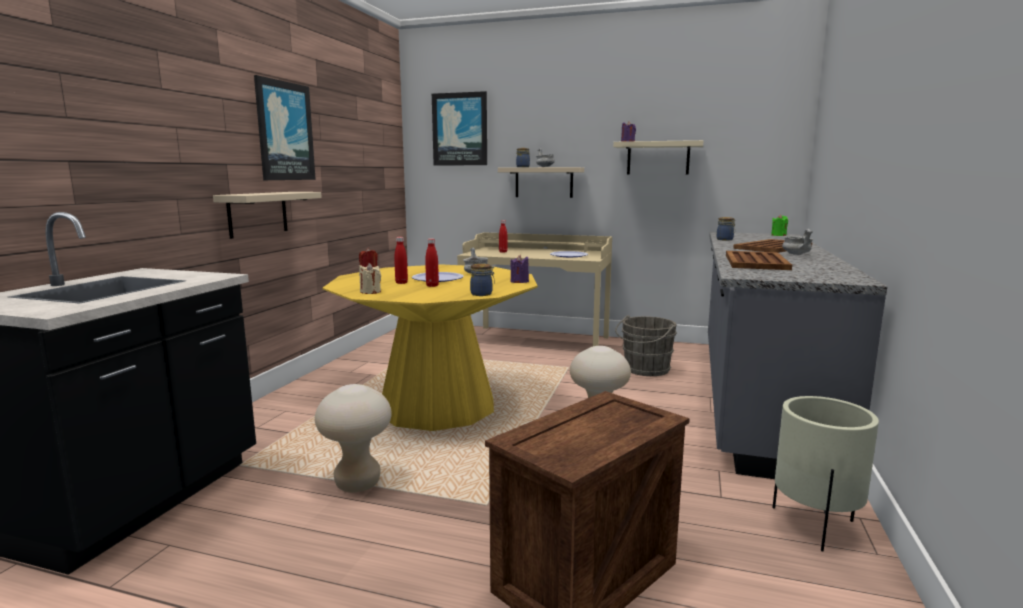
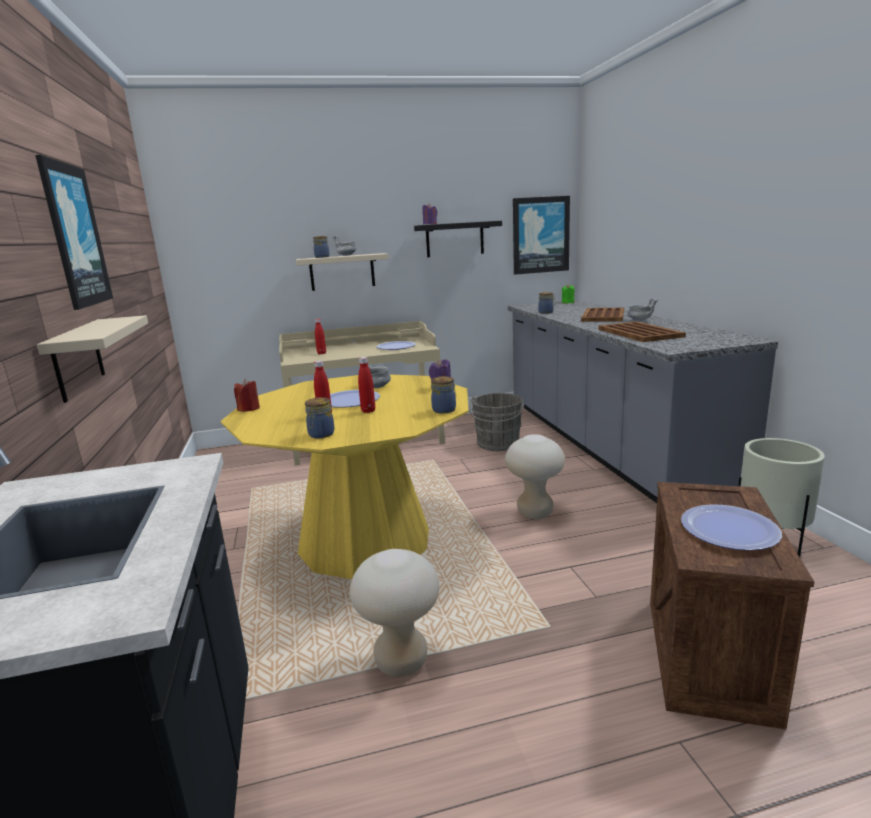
camera: 30 degrees left, 5 degrees up
beige candle [359,263,381,294] -> jar [305,397,334,438]
picture [432,91,487,165] -> picture moved to [513,196,570,275]
beige shelf [613,140,703,174] -> black shelf [414,221,502,257]
none -> plate [681,504,782,550]

